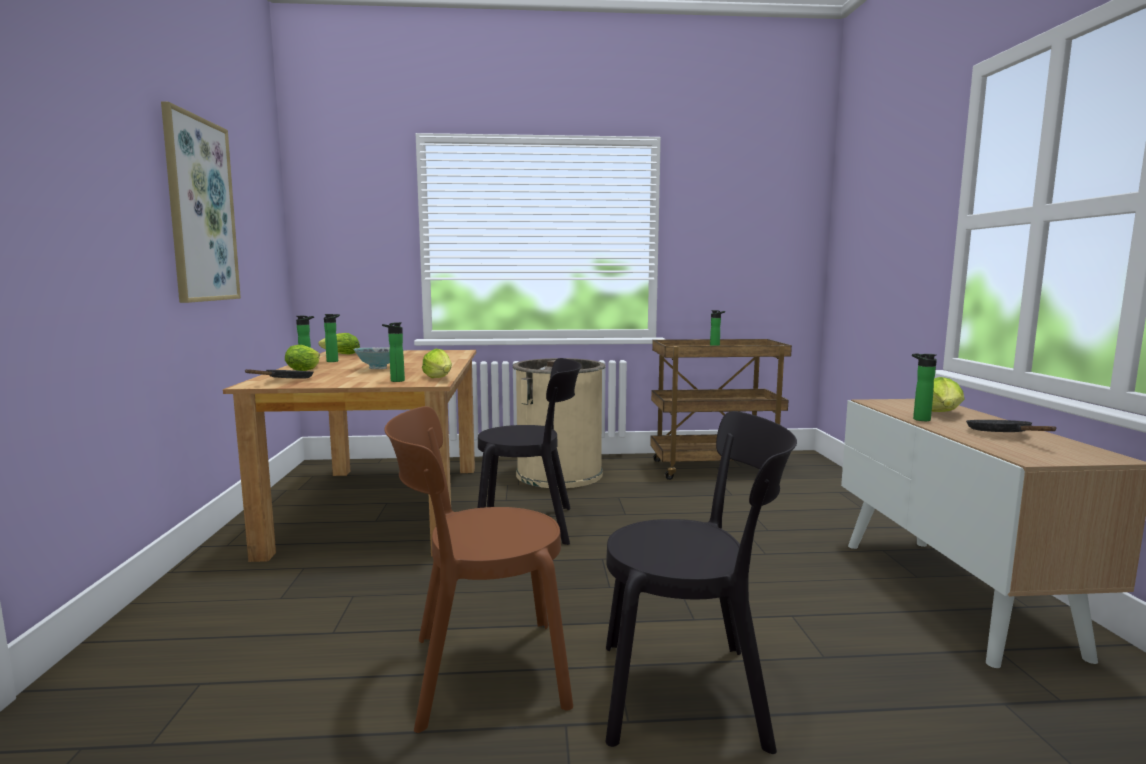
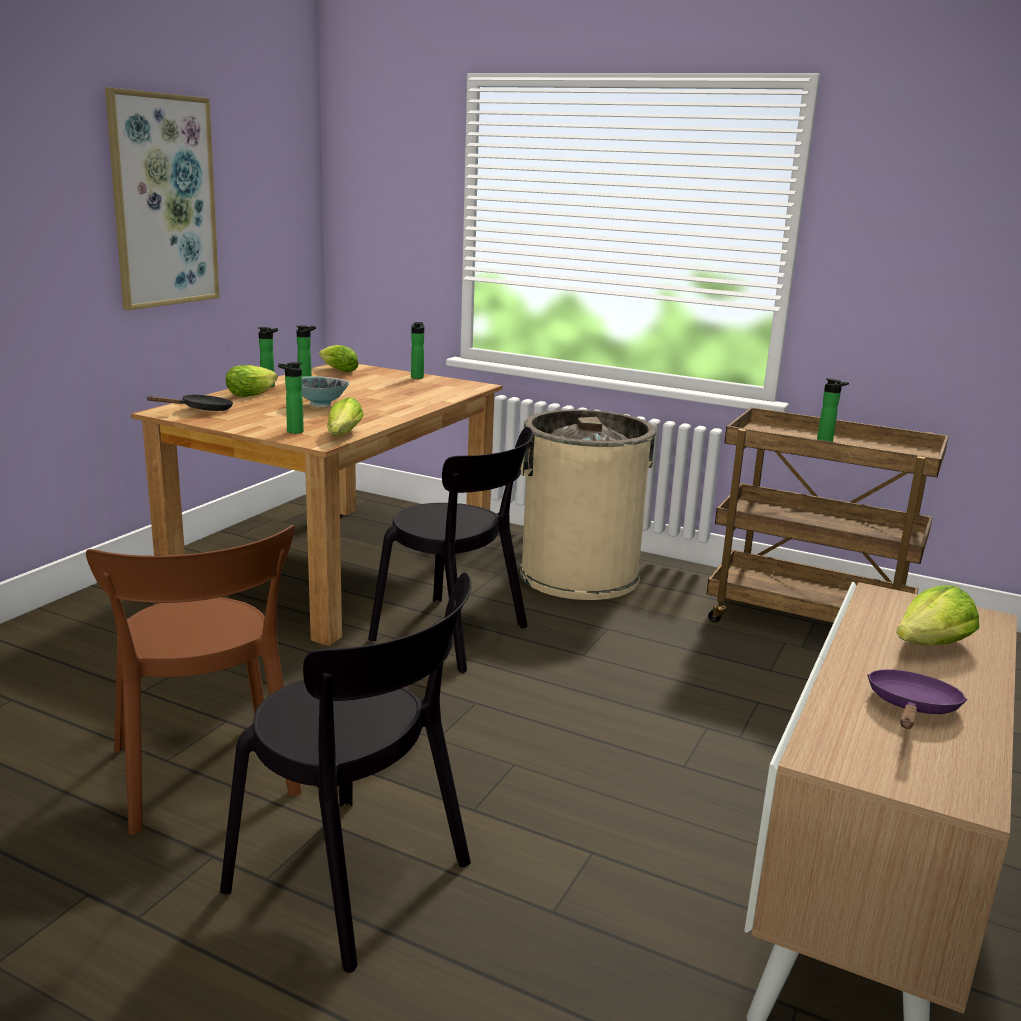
camera: 30 degrees right, 10 degrees up
brown chair [385,406,573,733] -> brown chair turned 135 degrees counterclockwise [86,525,301,835]
bottle [912,353,937,421] -> bottle moved to [411,322,424,379]
black frying pan [966,420,1056,432] -> purple frying pan [867,669,967,729]

